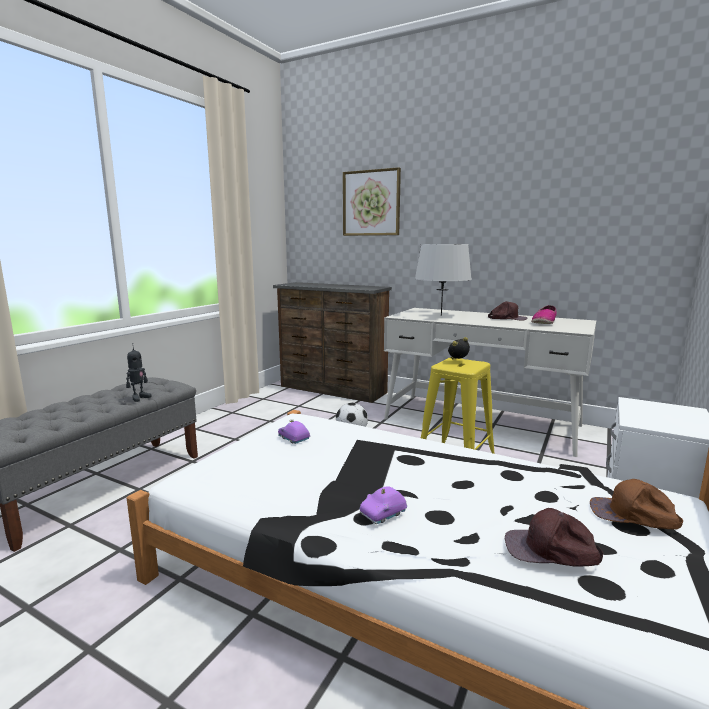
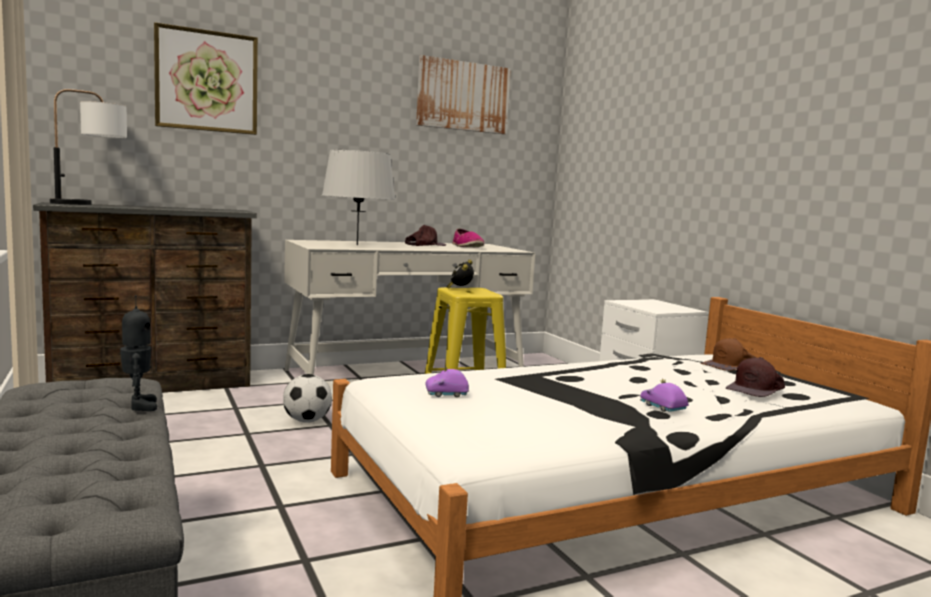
camera: 55 degrees left, 5 degrees down
purple toy car [360,486,407,524] -> purple toy car turned 150 degrees clockwise [640,379,689,412]
none -> table lamp [50,89,127,205]
none -> picture [416,55,511,134]

